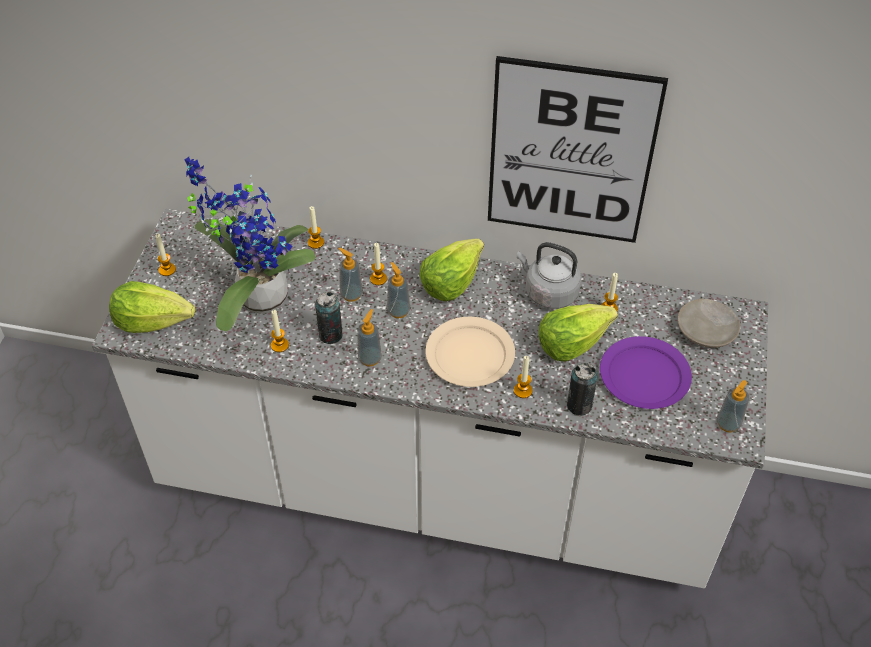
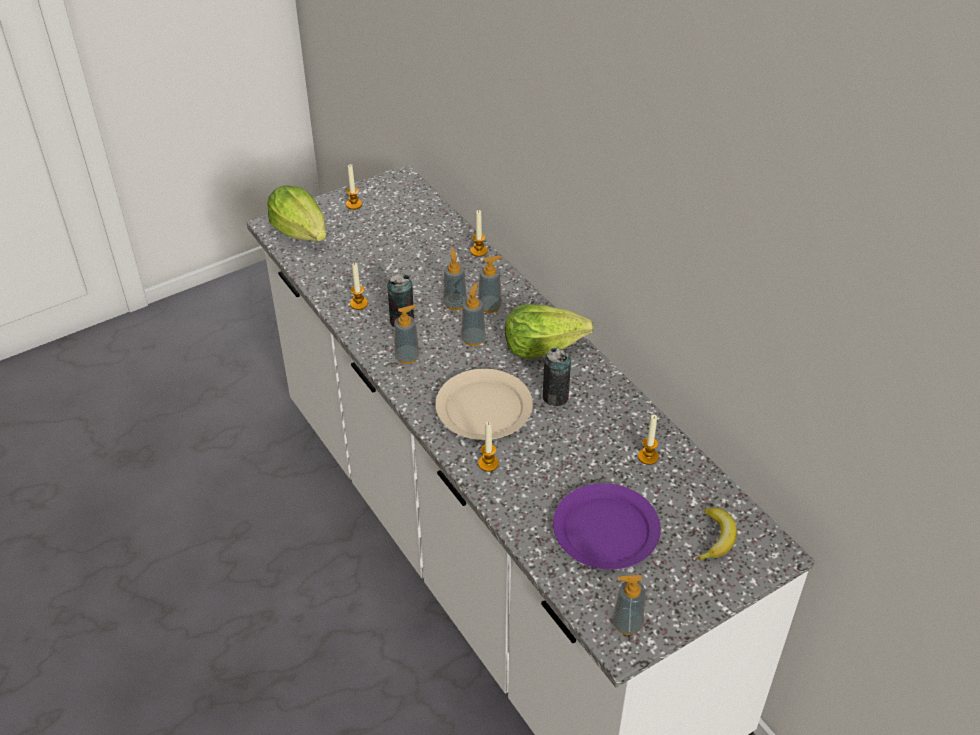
camera: 45 degrees right, 5 degrees down
potted plant [185,157,315,331] -> none
candle [370,243,387,285] -> soap dispenser [478,256,502,313]
picture [488,56,668,243] -> none
grey kettle [517,242,581,309] -> none
lettuce [539,304,618,362] -> none
can [567,363,598,416] -> can moved to [543,347,571,406]
beige plate [678,299,740,348] -> banana [696,507,737,560]

